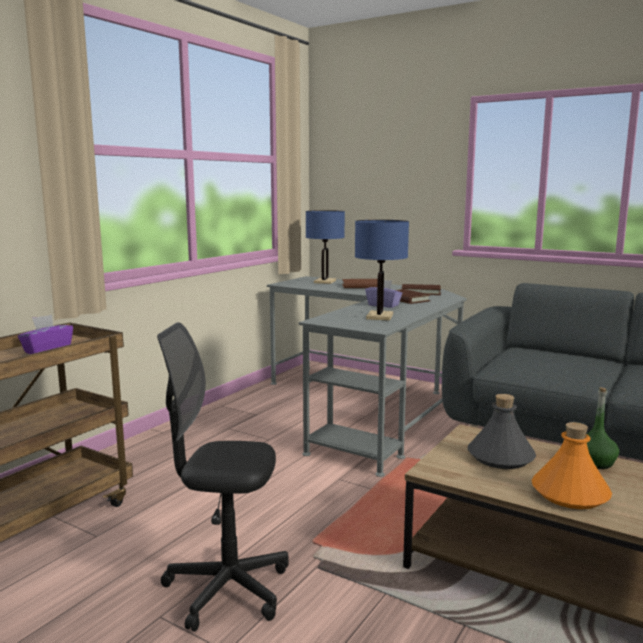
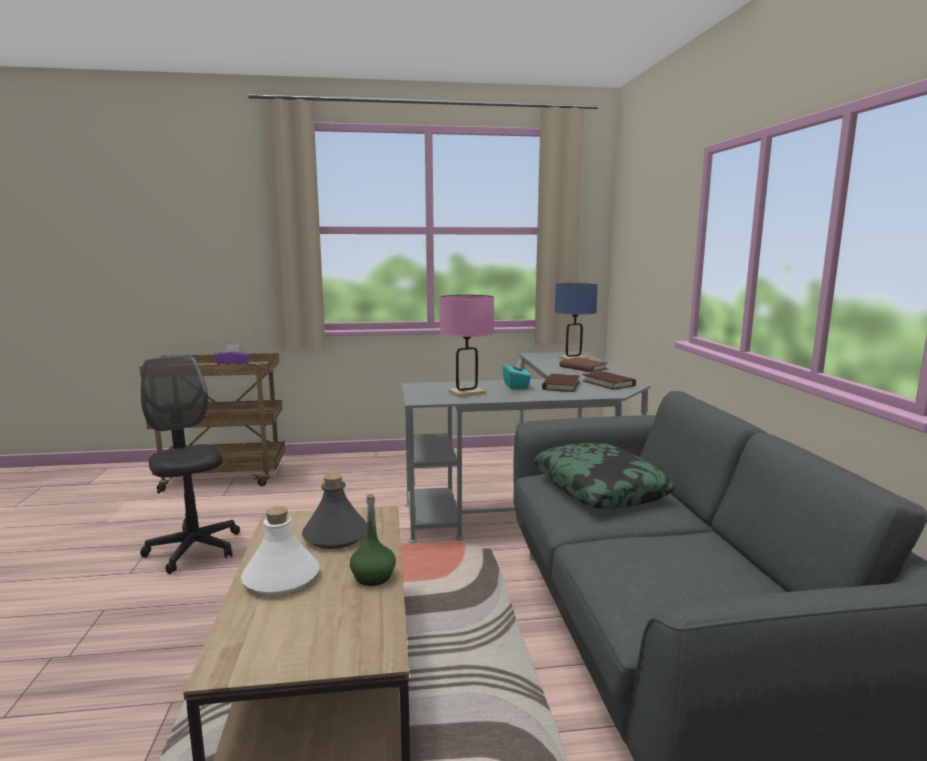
camera: 50 degrees right, 0 degrees up
blue table lamp [355,220,409,321] -> pink table lamp [440,295,494,397]
purple tissue box [365,280,402,308] -> turquoise tissue box [502,360,531,389]
orange bottle [532,422,612,509] -> white bottle [241,506,320,595]
none -> pillow [534,443,675,509]

